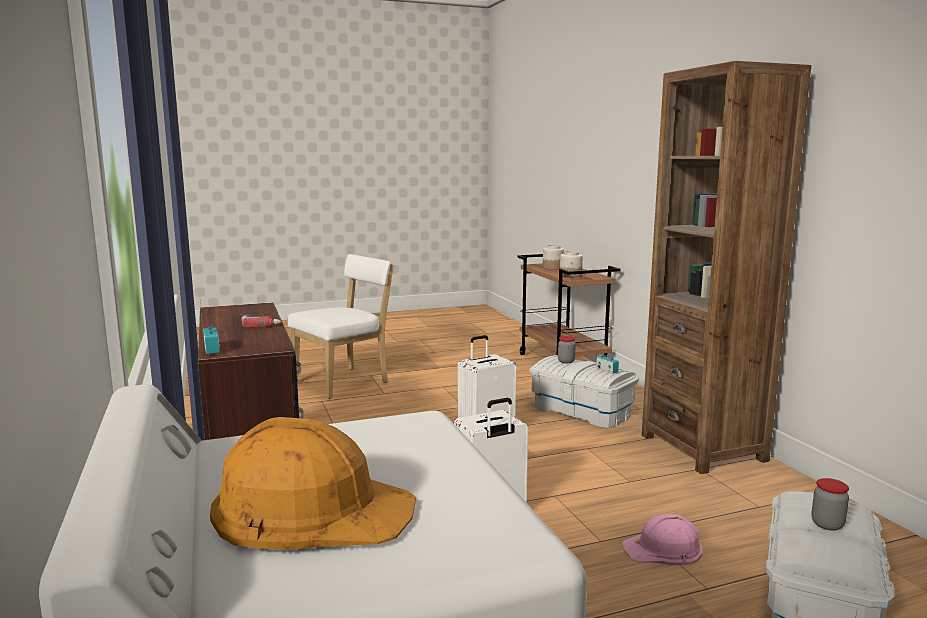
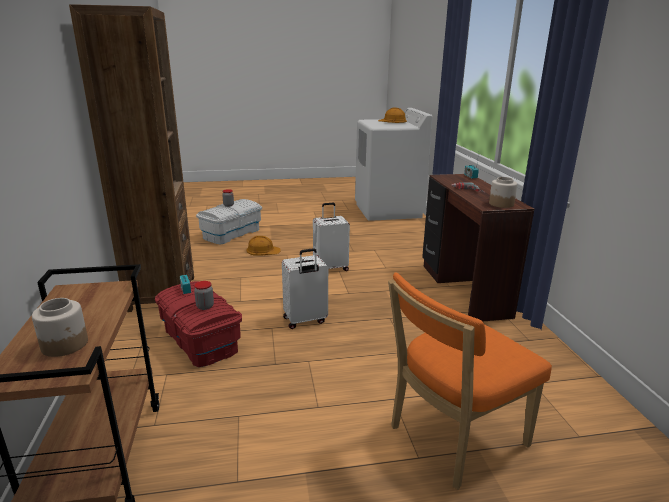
camera: 170 degrees left, 10 degrees up
white chair [288,254,394,399] -> orange chair [388,272,552,490]
white storage box [529,355,639,428] -> red storage box [155,281,242,367]
jar [560,251,583,278] -> jar moved to [489,177,517,208]
pink hard hat [622,514,703,565] -> orange hard hat [246,236,281,256]

